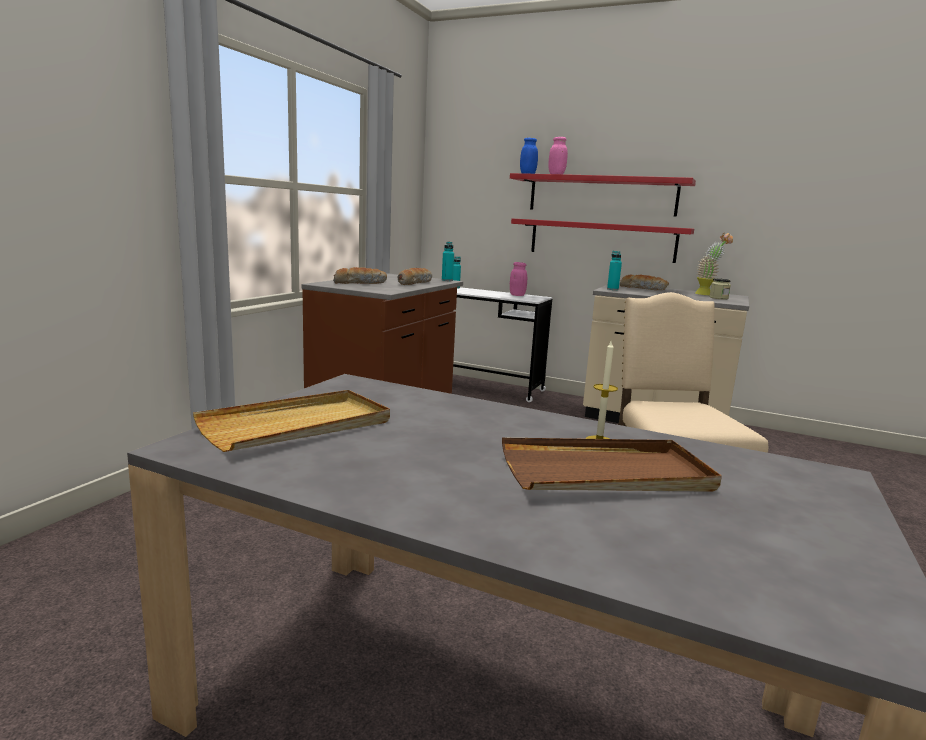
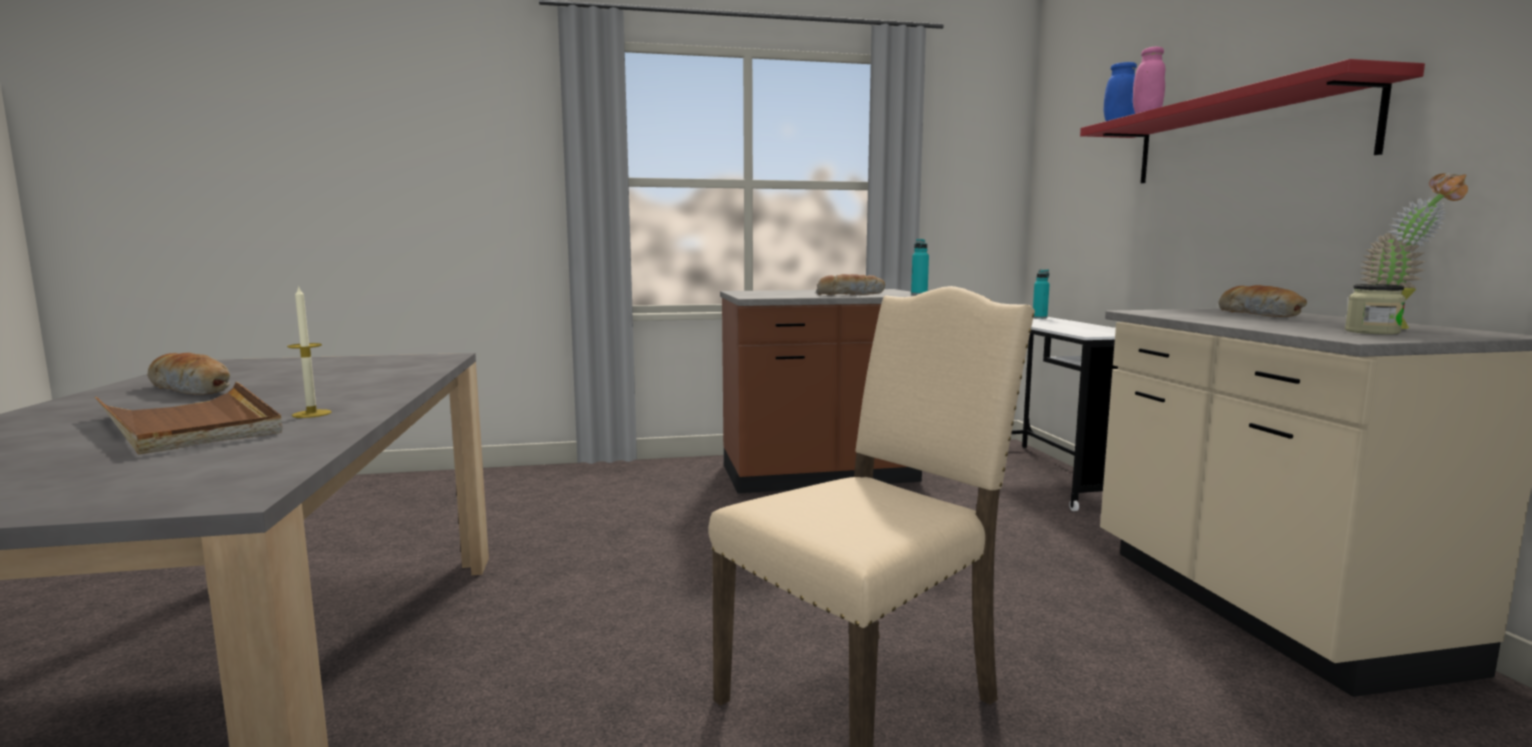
camera: 55 degrees right, 5 degrees down
beige tray [193,390,390,452] -> none
bread [333,267,387,284] -> bread moved to [148,353,230,395]
pink jar [510,262,527,296] -> none
red shelf [511,219,694,263] -> none
turquoise bottle [607,251,622,290] -> none

